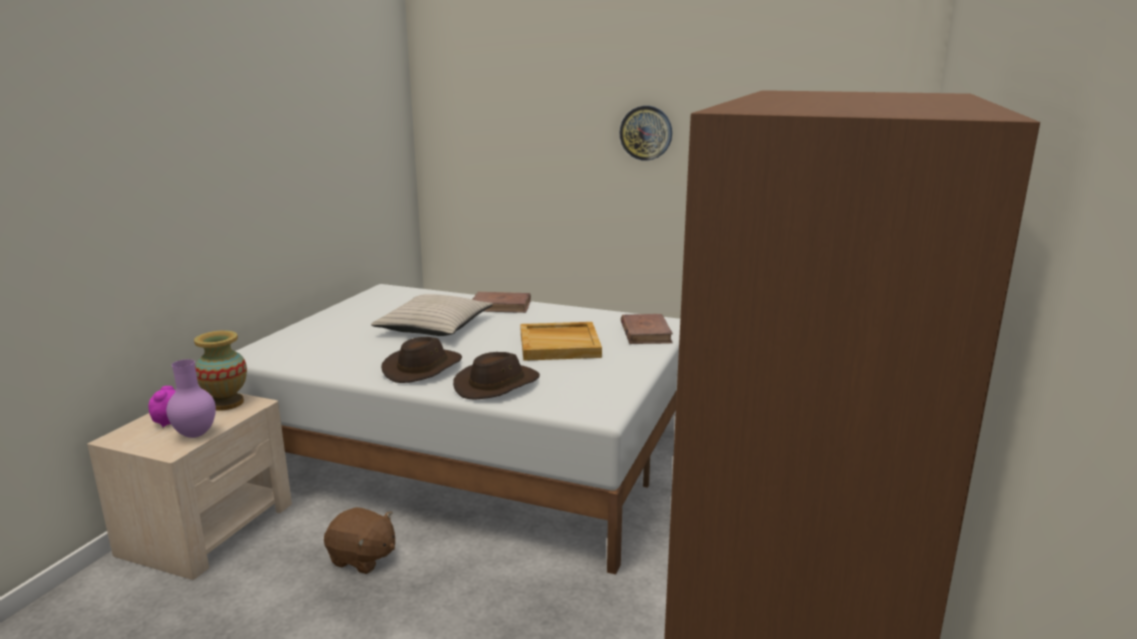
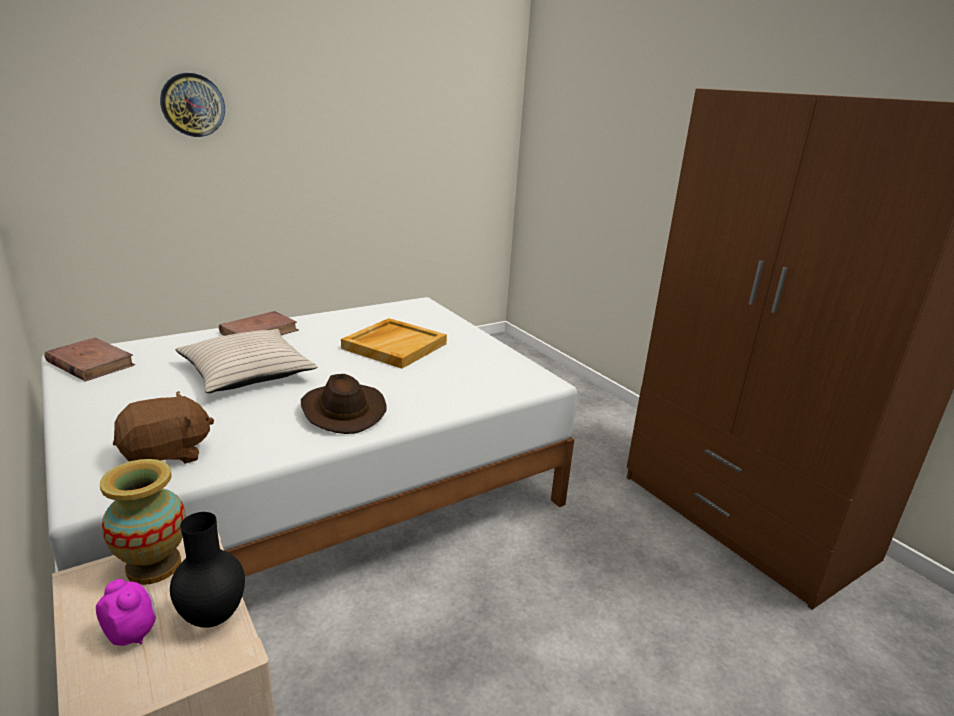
camera: 55 degrees left, 5 degrees up
purple vase [166,359,216,438] -> black vase [170,512,245,628]
brown plush toy [324,507,395,574] -> brown plush toy moved to [113,391,214,464]
brown hat [453,352,540,400] -> none
wall clock [620,106,672,161] -> wall clock moved to [160,73,225,137]
brown book [621,314,673,344] -> brown book moved to [44,338,135,382]

